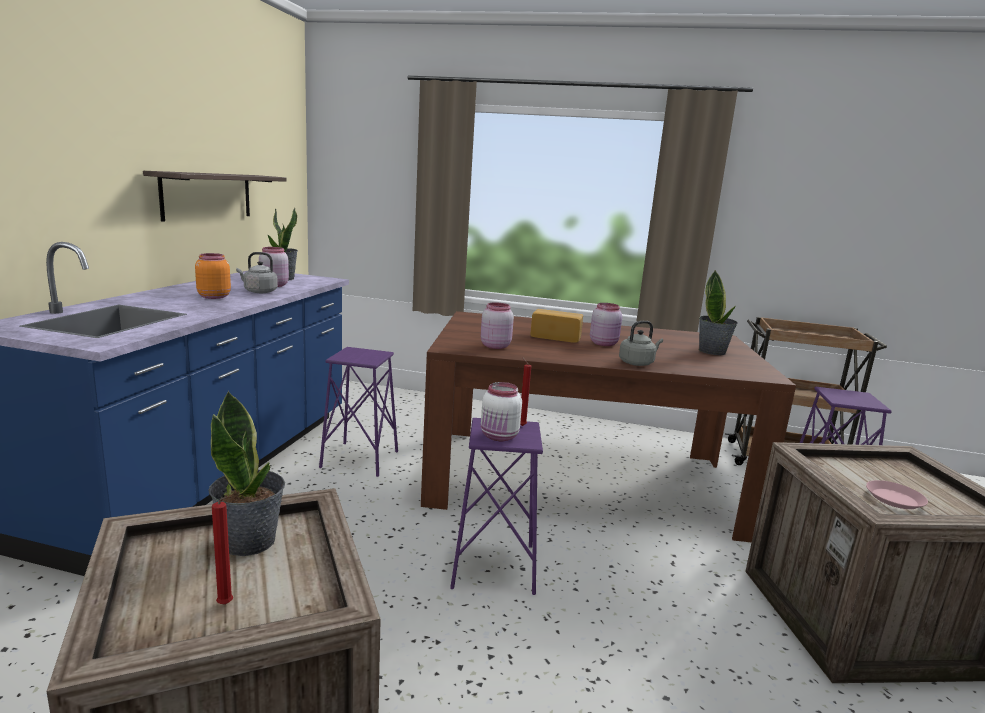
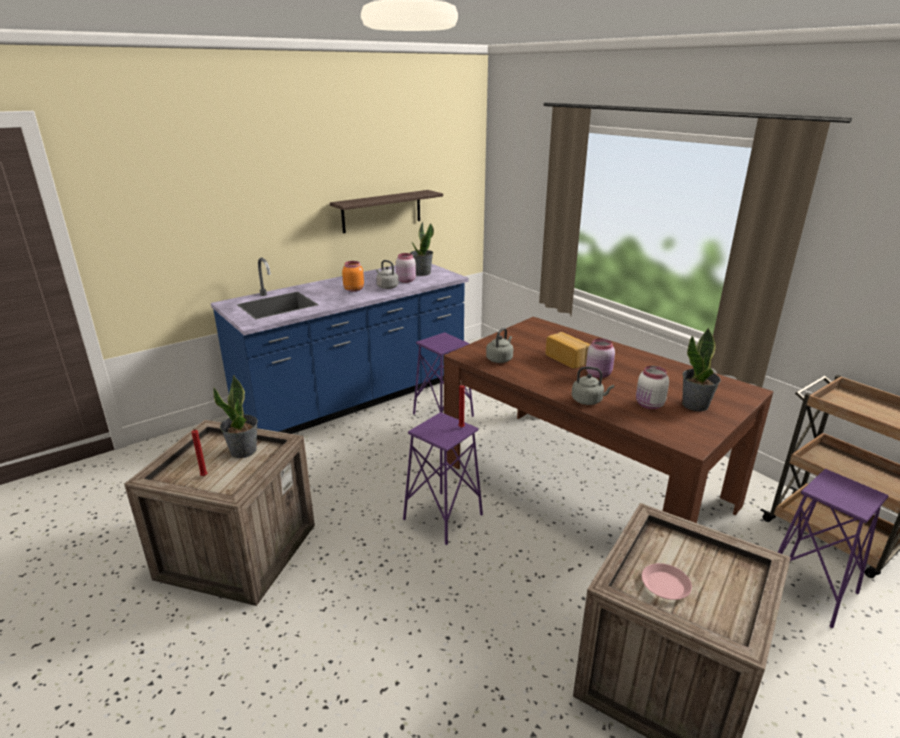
camera: 40 degrees right, 10 degrees up
pink jar [481,302,514,349] -> grey kettle [486,328,513,363]
white jar [481,382,522,441] -> white jar moved to [636,366,669,409]

